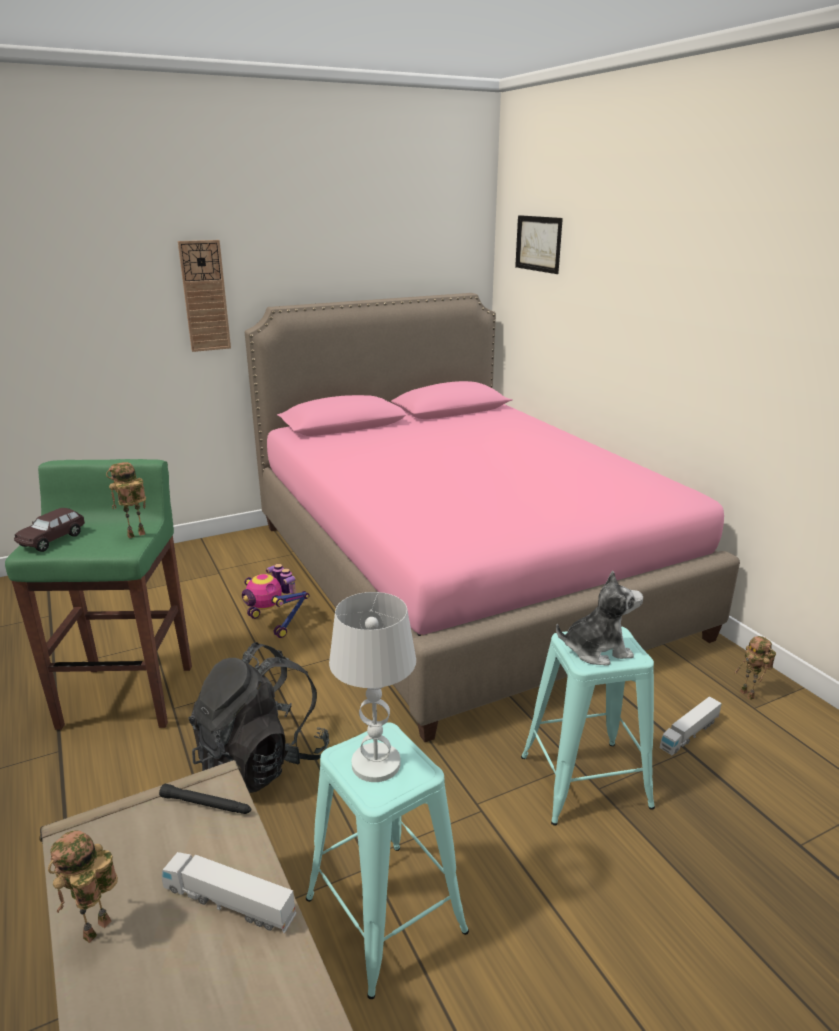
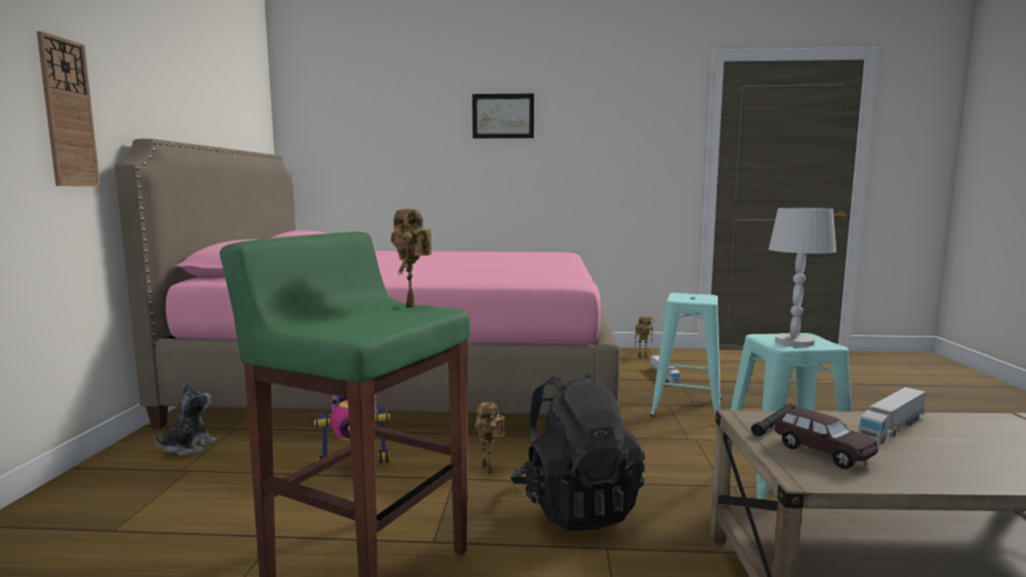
camera: 60 degrees left, 15 degrees down
brown toy car [14,508,85,552] -> brown toy car moved to [775,408,879,469]
toy robot [48,830,118,943] -> toy robot moved to [471,402,505,474]
picture [515,215,563,274] -> picture moved to [472,93,534,138]
plush toy [556,571,643,666] -> plush toy moved to [155,383,217,456]

